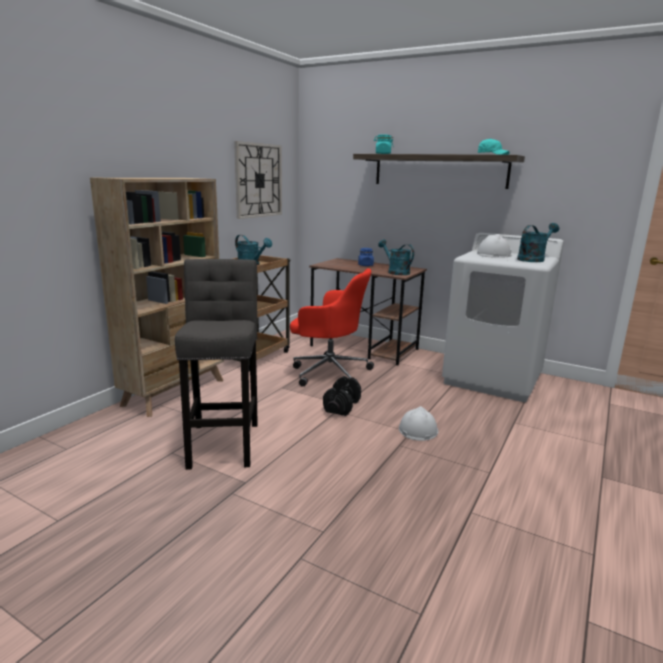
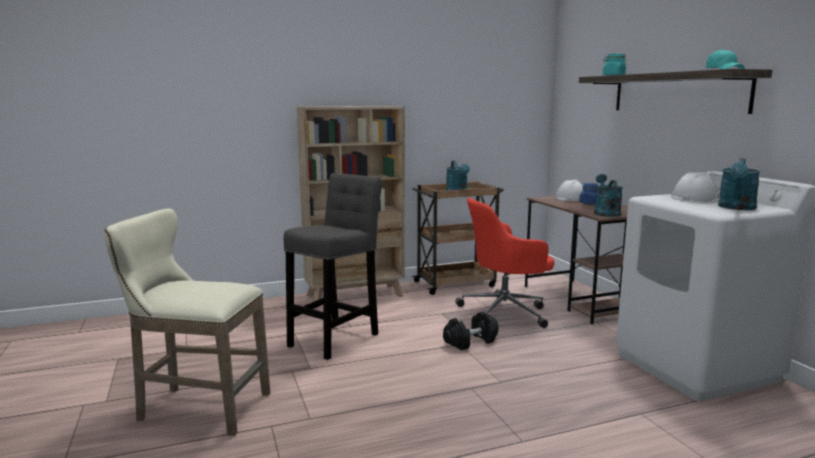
camera: 40 degrees right, 5 degrees down
wall clock [234,141,282,219] -> none
red office chair [290,268,374,387] -> red office chair turned 105 degrees clockwise [455,197,554,328]
white hard hat [399,406,438,441] -> white hard hat moved to [556,180,583,201]
turquoise watering can [517,223,559,262] -> turquoise watering can turned 120 degrees clockwise [718,158,761,210]
none -> beige stool [105,209,270,436]

